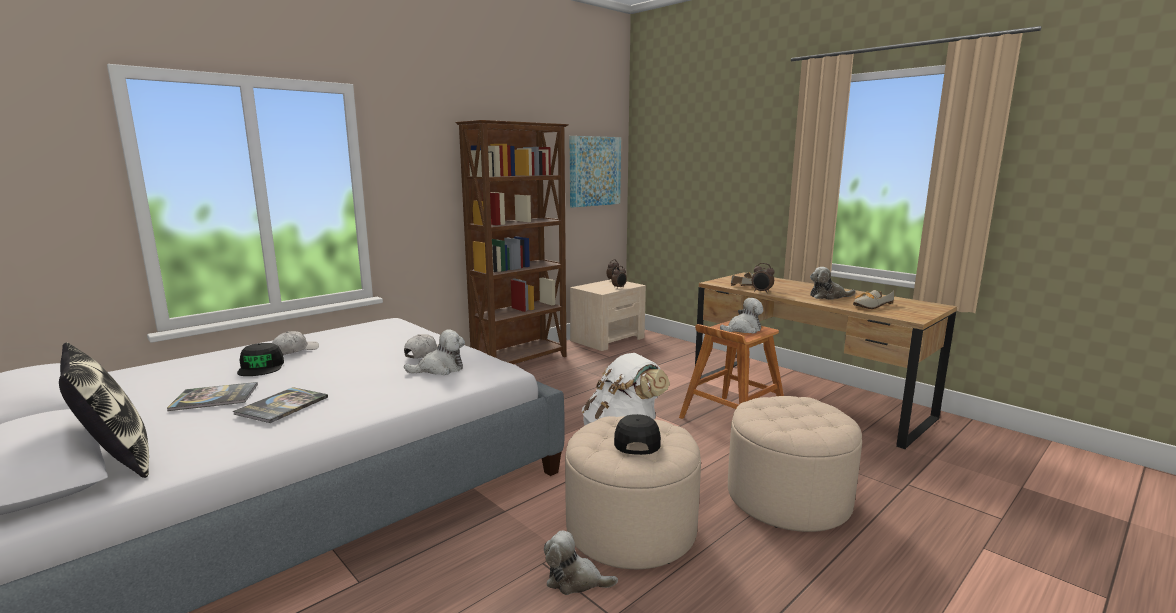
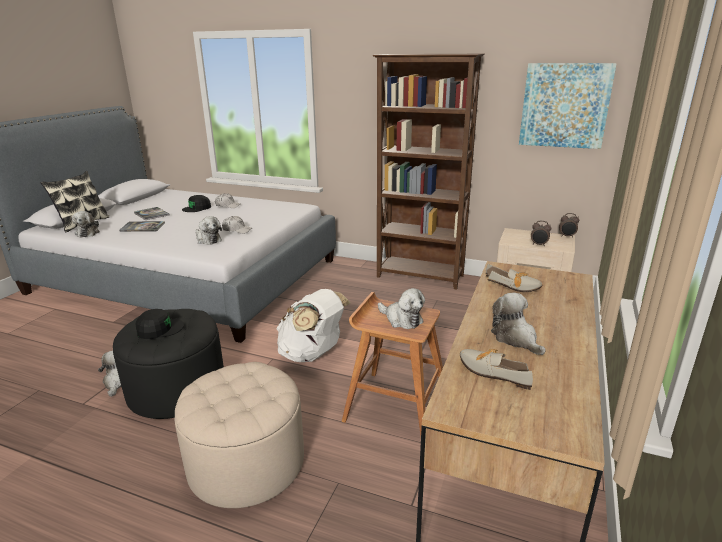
camera: 65 degrees right, 10 degrees up
beige ottoman [565,416,701,569] -> black ottoman [113,309,224,419]
alarm clock [752,263,774,293] -> none
none -> plush toy [72,211,100,238]

